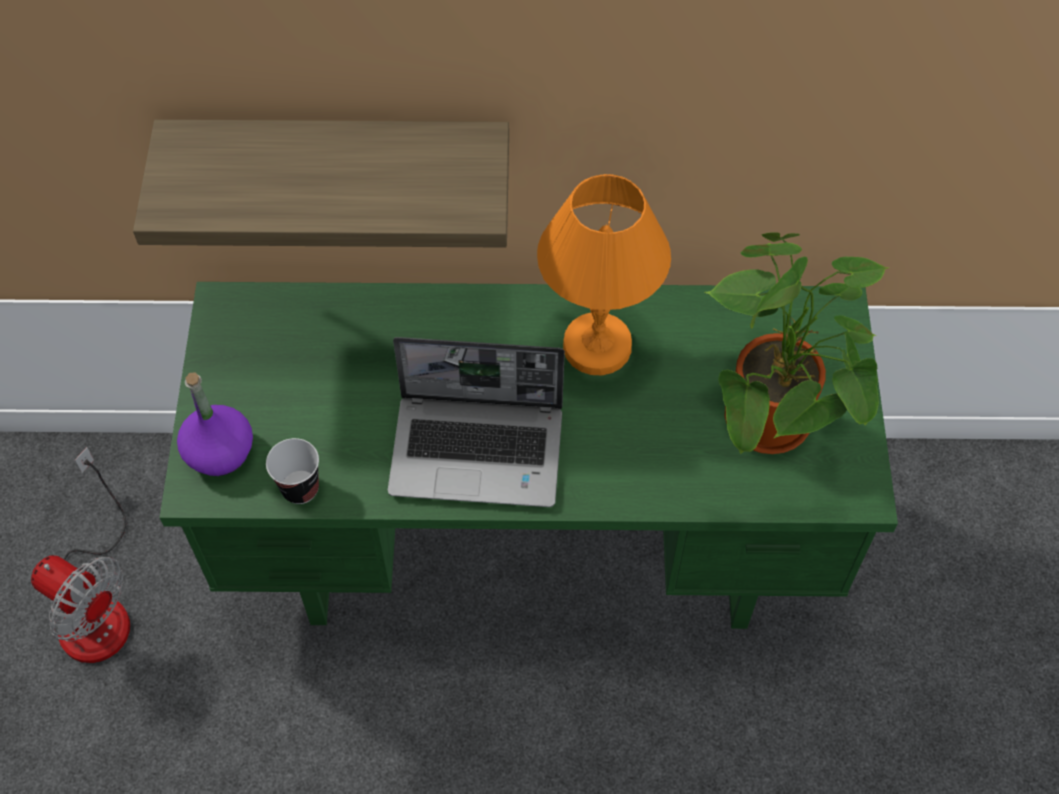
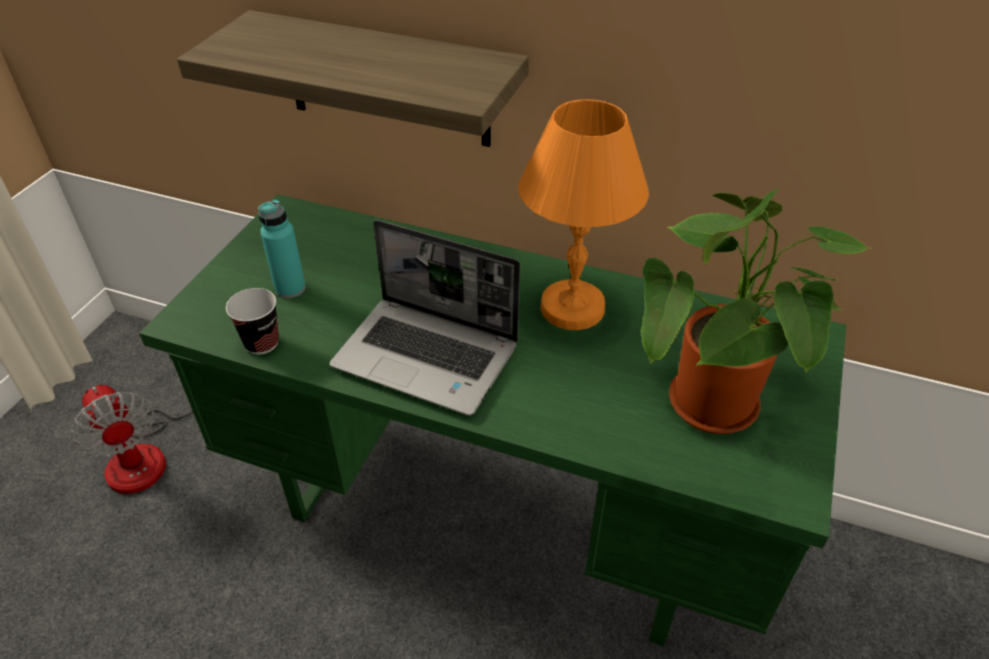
camera: 20 degrees right, 15 degrees down
purple bottle [177,372,253,476] -> none
none -> turquoise bottle [258,199,306,298]

